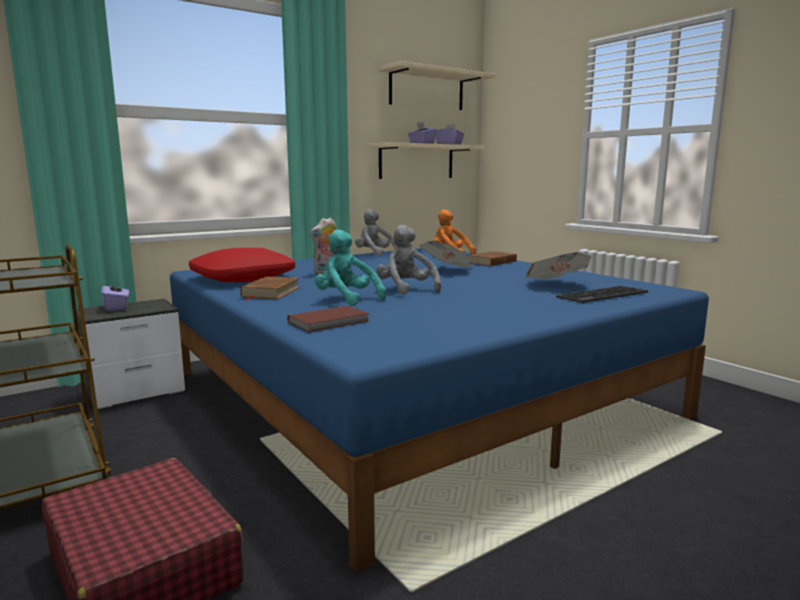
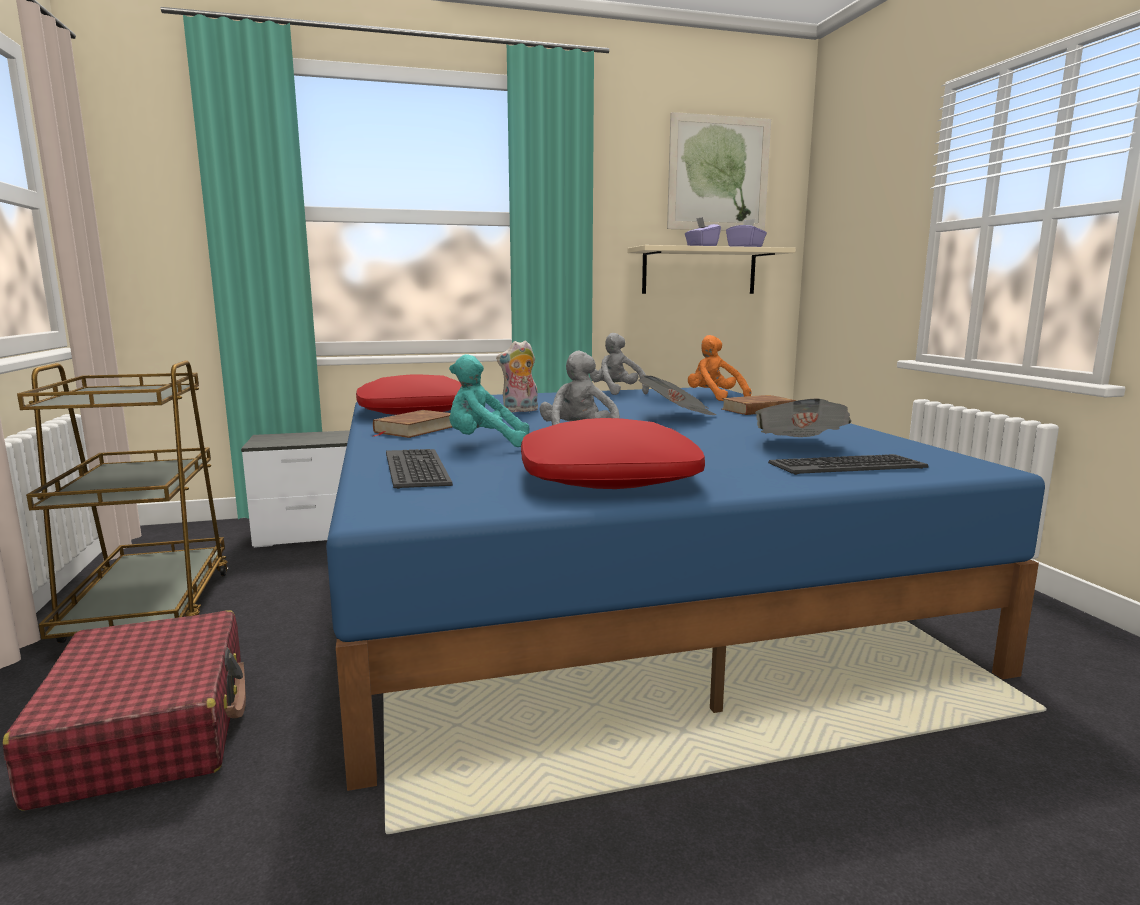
camera: 20 degrees right, 0 degrees up
purple tissue box [101,280,129,311] -> none
brown book [287,306,370,333] -> keyboard [386,449,453,489]
turquoise plush toy [315,229,387,306] -> turquoise plush toy turned 60 degrees counterclockwise [449,354,529,447]
beige shelf [378,61,495,110] -> picture [667,112,771,231]
none -> red pillow [521,418,705,489]

